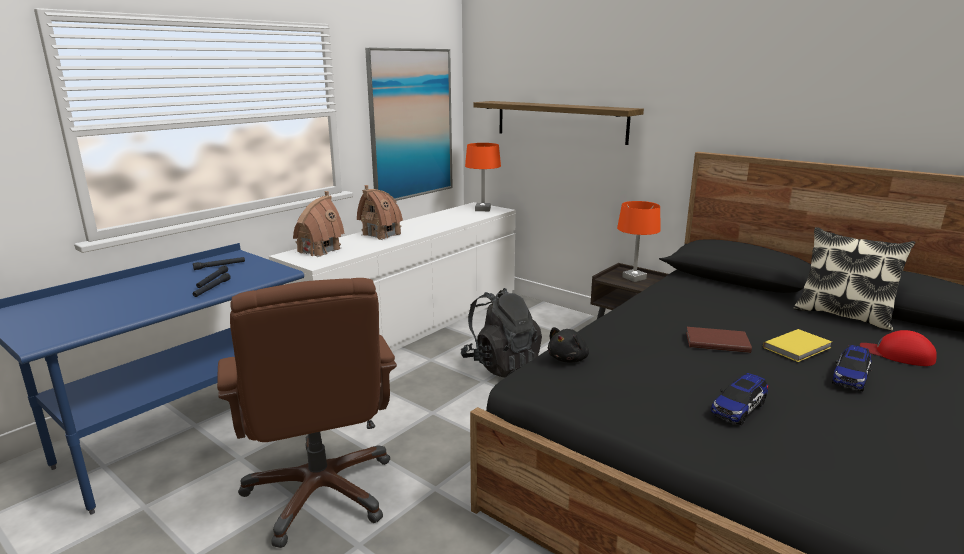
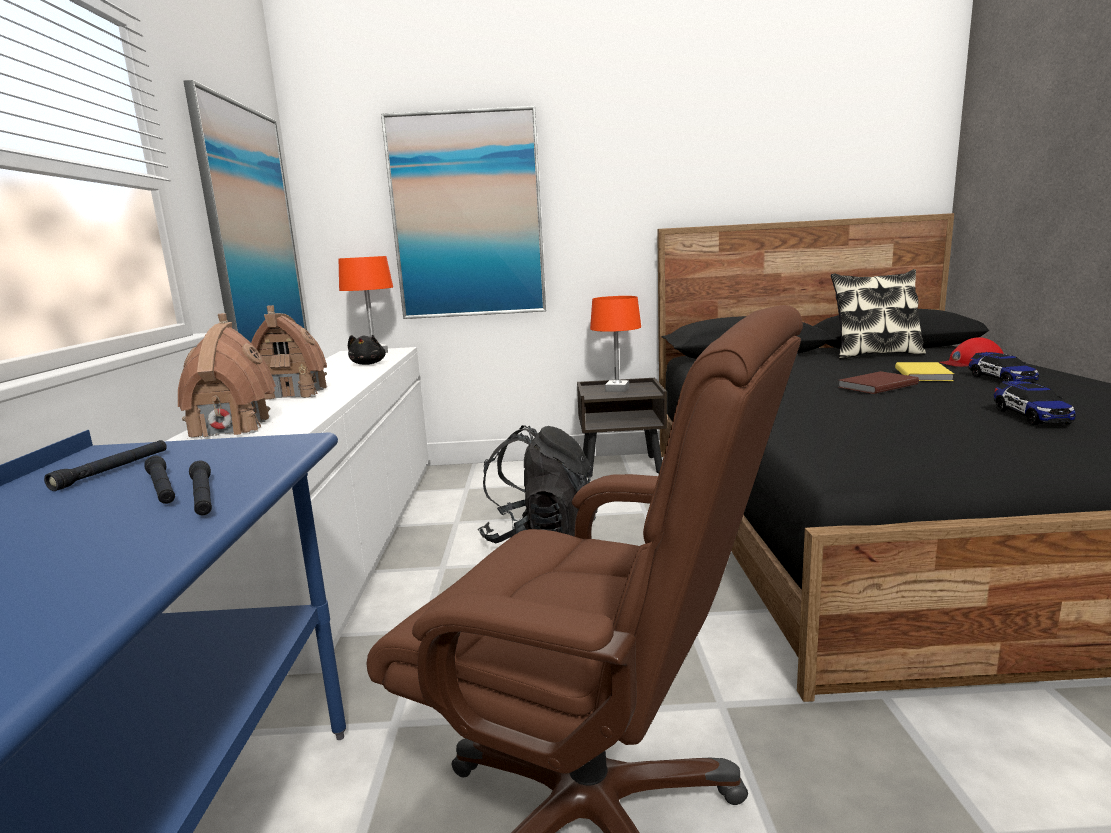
camera: 40 degrees left, 5 degrees down
shelf [473,101,644,145] -> picture [381,106,546,319]
black plush toy [548,327,589,363] -> black plush toy moved to [348,335,386,365]

